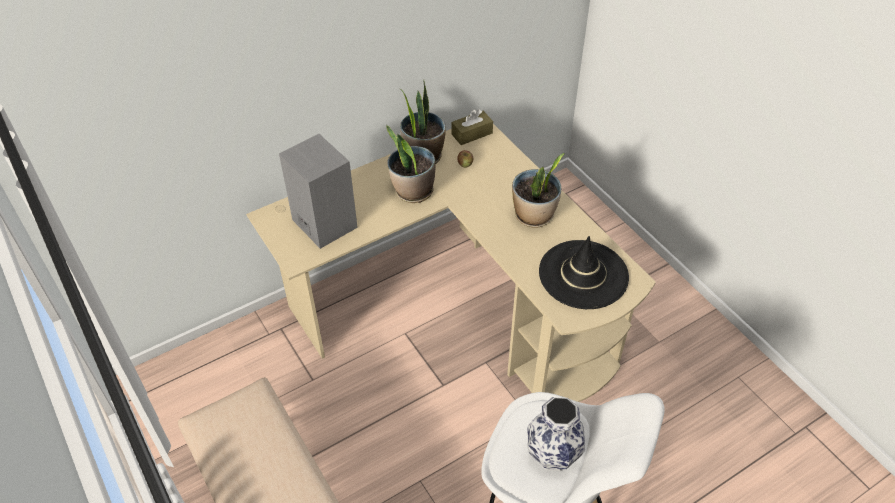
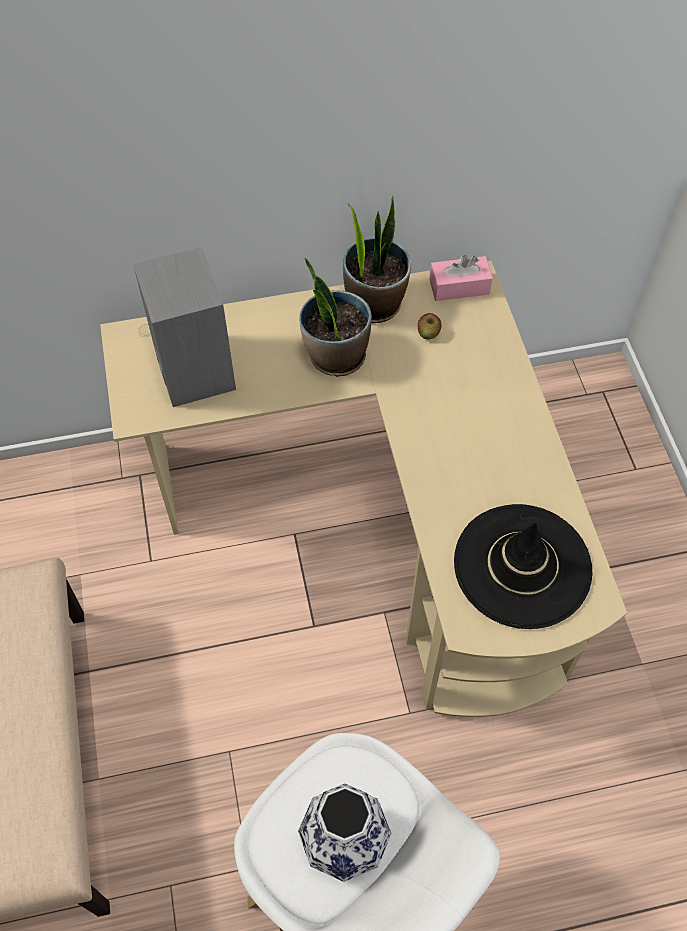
camera: 20 degrees right, 10 degrees up
brown tissue box [451,109,493,145] -> pink tissue box [429,255,493,301]
potted plant [512,153,565,228] -> none

